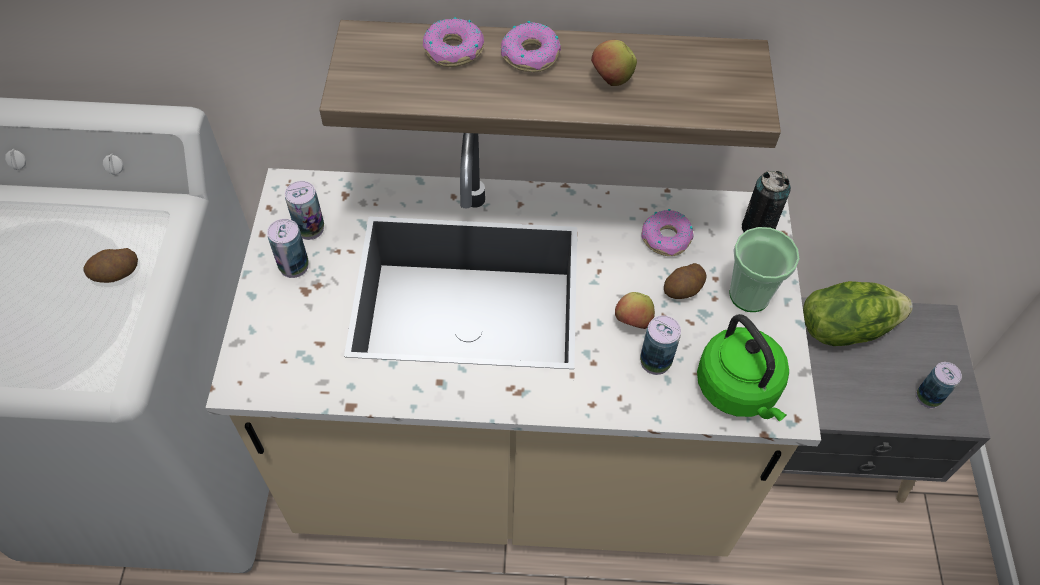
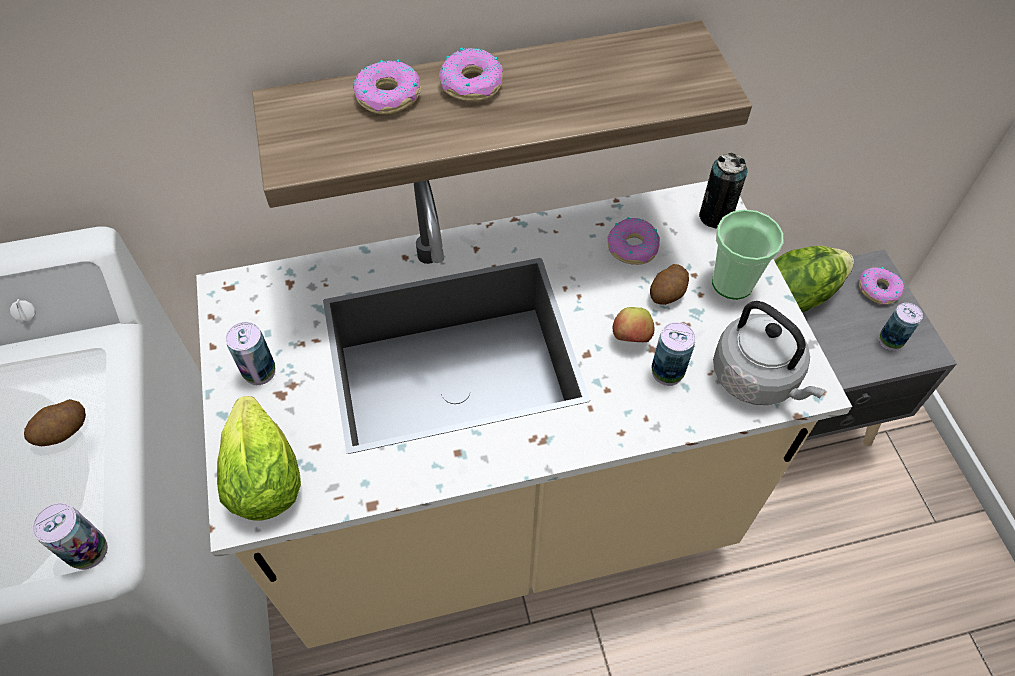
camera: 15 degrees left, 0 degrees up
can [285,181,324,240] -> can moved to [32,503,108,570]
apple [591,40,637,86] -> none
green kettle [697,314,789,421] -> grey kettle [713,301,825,405]
none -> lettuce [217,396,301,521]
none -> donut [859,267,904,305]

